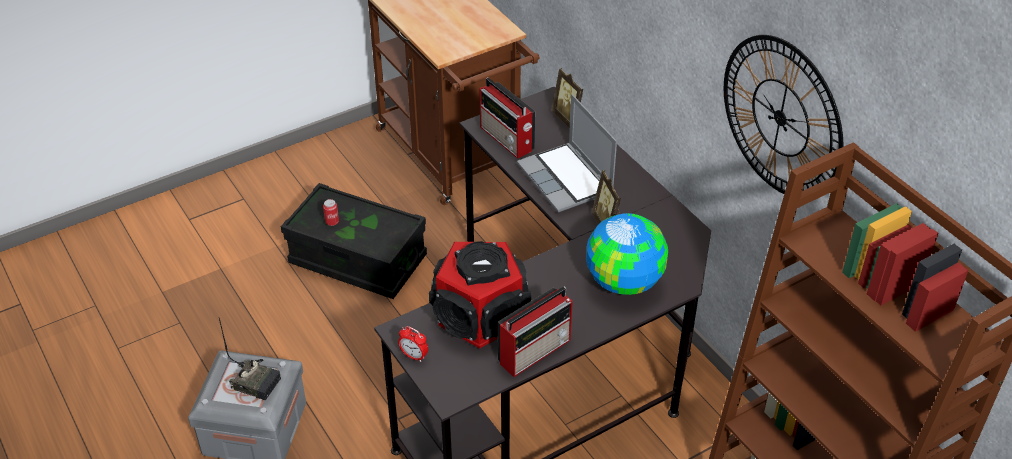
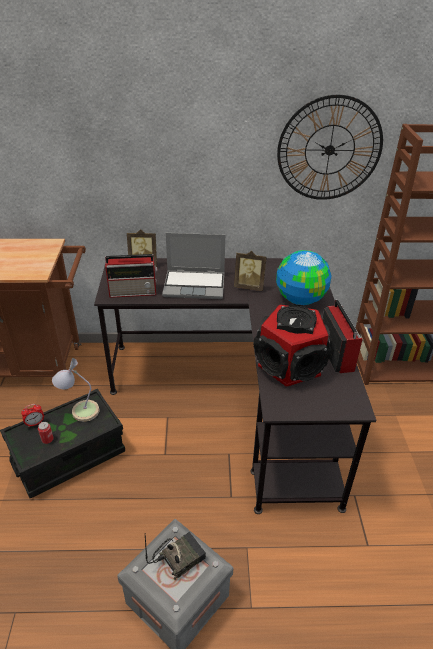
camera: 60 degrees left, 5 degrees down
alarm clock [398,326,428,362] -> alarm clock moved to [21,404,44,427]
none -> table lamp [52,358,99,422]

